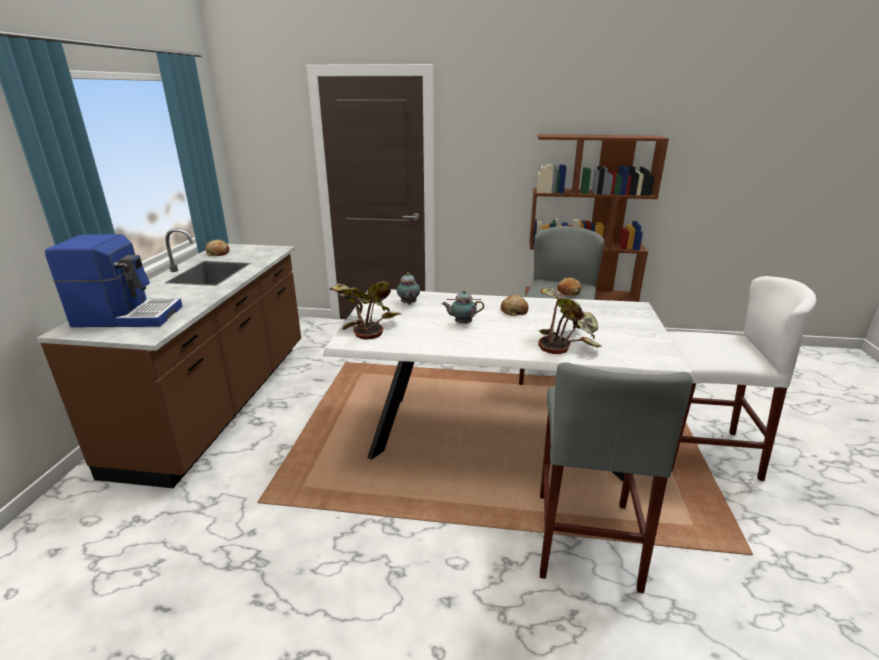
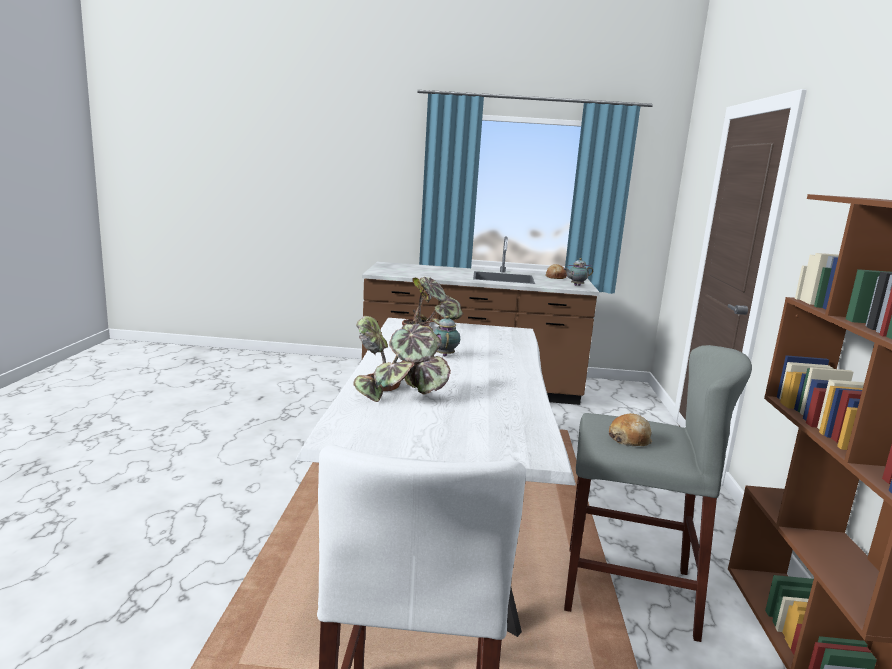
camera: 85 degrees right, 10 degrees down
coffee machine [45,234,183,327] -> none
teapot [397,273,420,305] -> teapot moved to [564,258,593,286]
bread [501,295,528,316] -> none
grey stool [540,362,693,593] -> none

